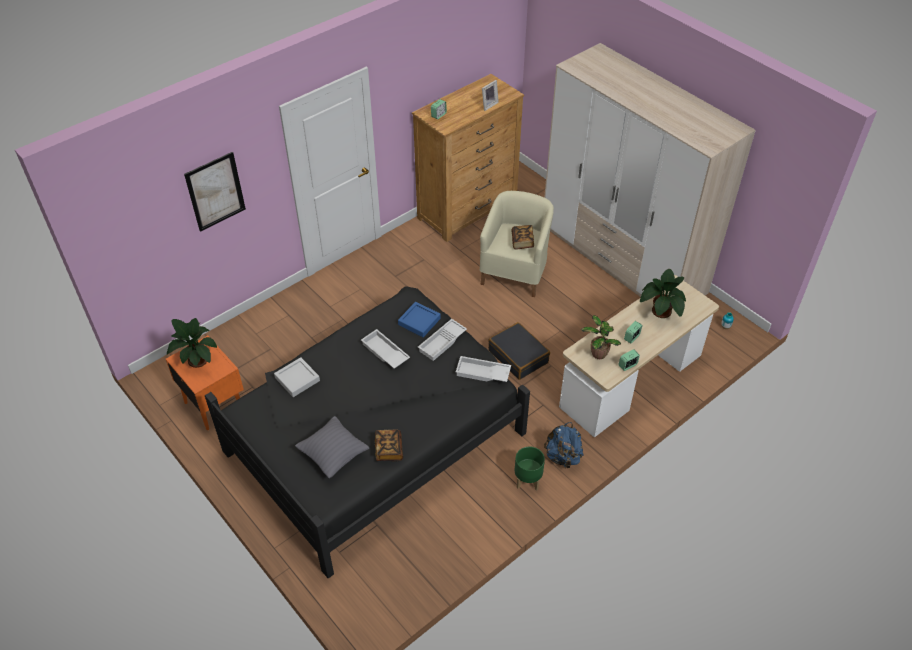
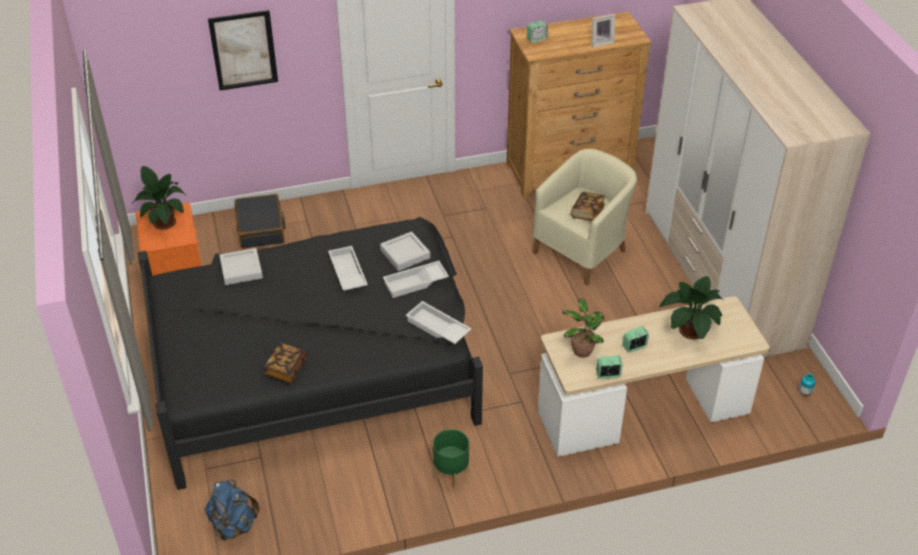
camera: 25 degrees right, 5 degrees down
grey pillow [295,416,370,478] -> none
blue tray [398,302,441,337] -> grey tray [380,231,430,271]
black suitcase [488,322,550,380] -> black suitcase moved to [235,194,285,249]
blue backpack [544,422,584,469] -> blue backpack moved to [204,480,260,540]

